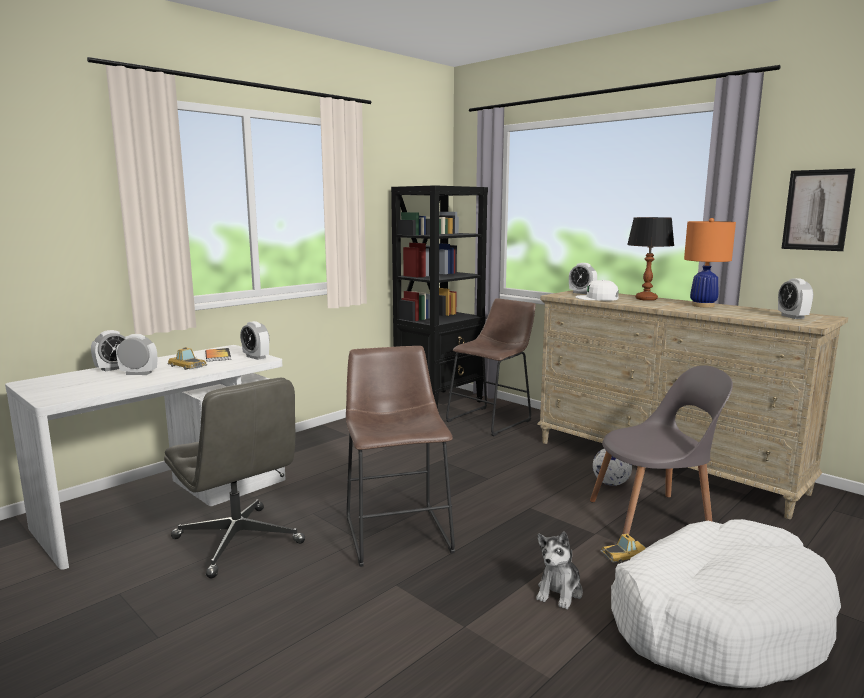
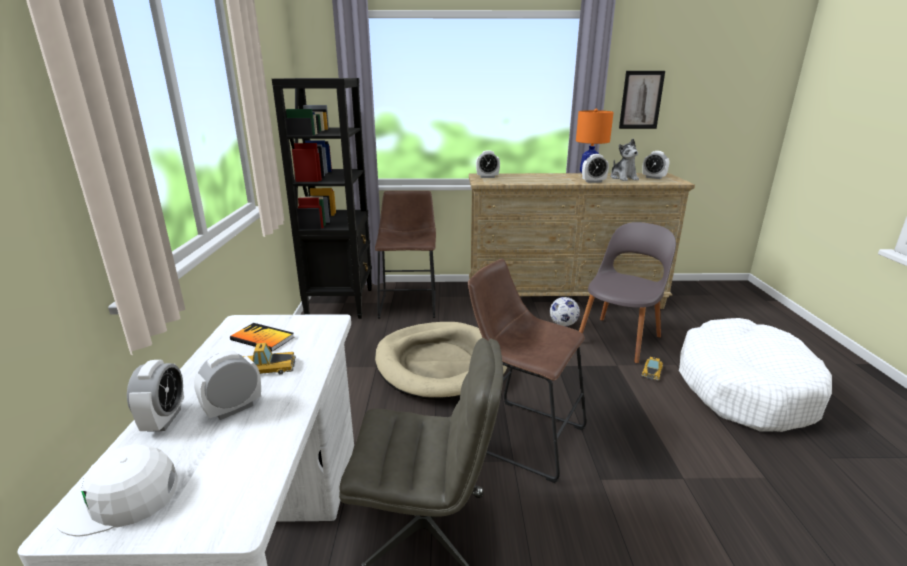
camera: 45 degrees left, 10 degrees up
alarm clock [240,321,270,360] -> alarm clock moved to [582,154,609,183]
plush toy [536,531,583,609] -> plush toy moved to [610,139,639,181]
white cap [575,280,619,301] -> white cap moved to [54,444,178,536]
table lamp [627,217,674,301] -> none
none -> beige dog bed [375,322,507,400]

